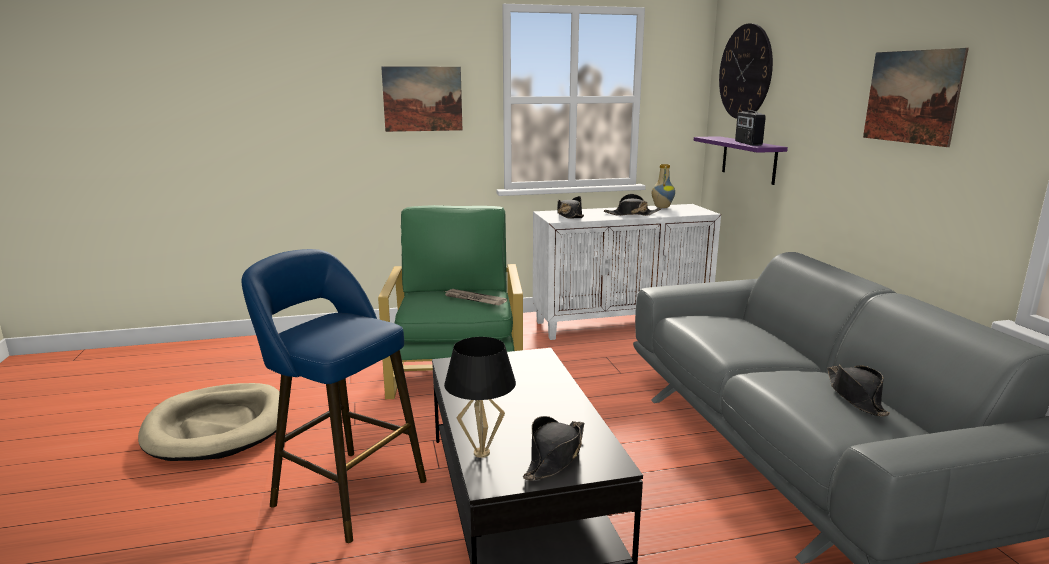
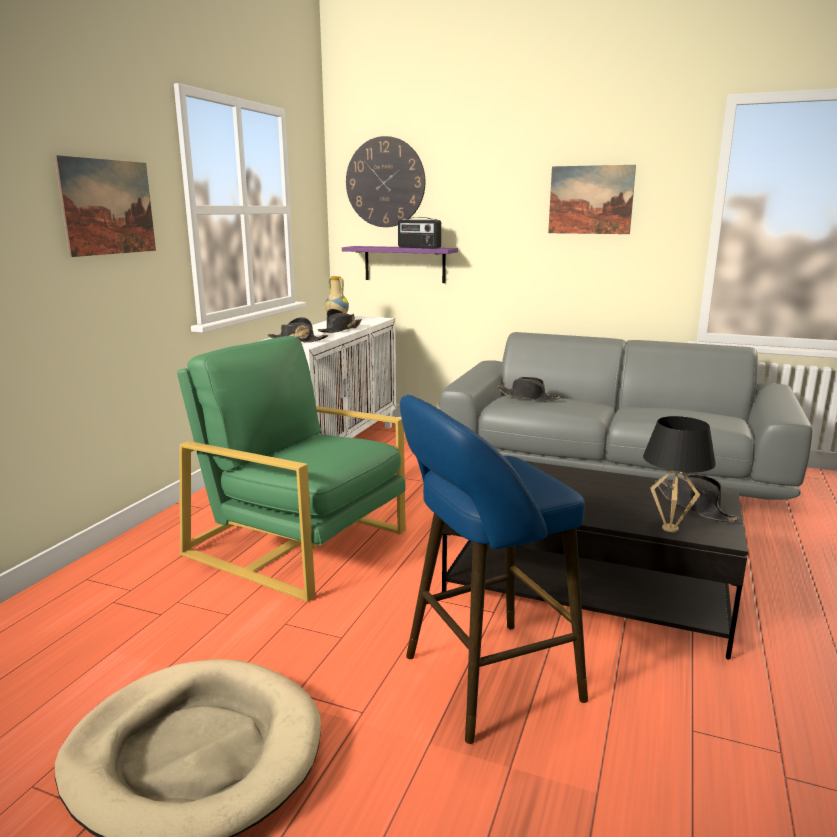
camera: 55 degrees left, 0 degrees up
newspaper [445,289,507,305] -> none
black hat [827,365,890,417] -> black hat moved to [497,377,560,401]

